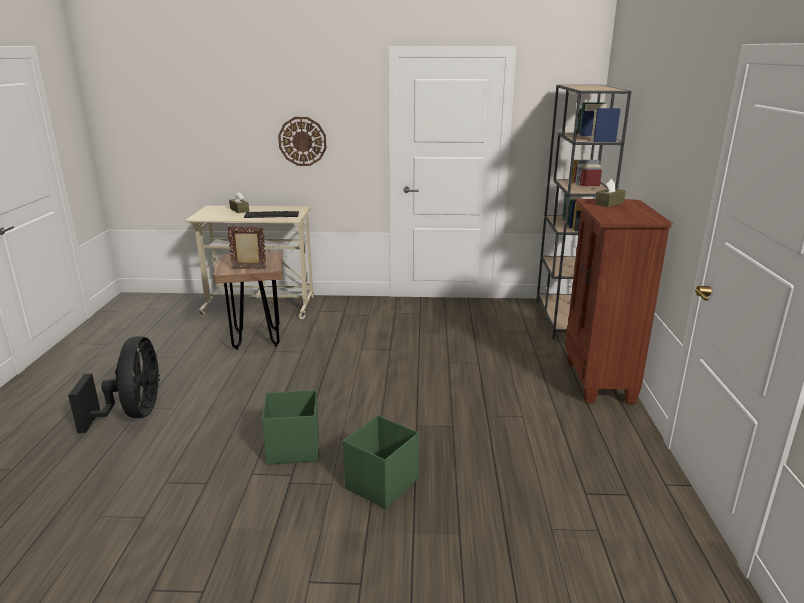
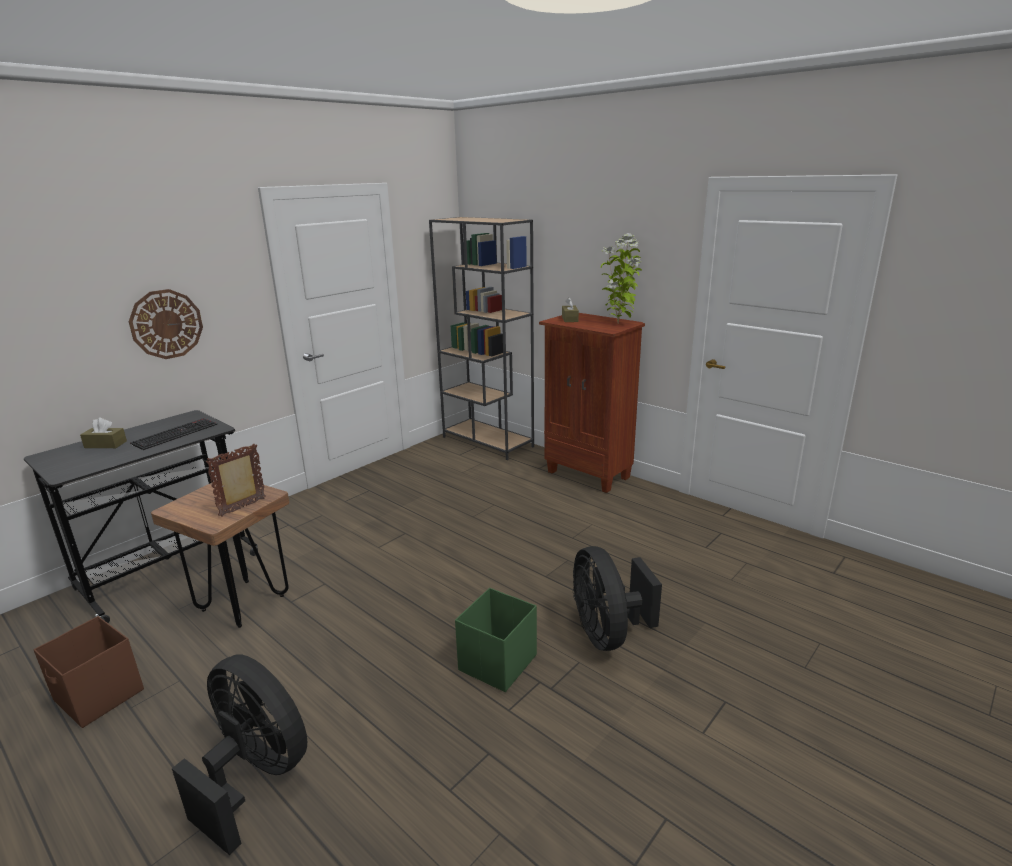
camera: 50 degrees left, 0 degrees up
beige desk [186,205,314,319] -> black desk [24,410,258,623]
green storage box [343,415,419,509] -> black fan [573,546,662,651]
none -> brown storage box [33,616,144,728]
none -> potted plant [601,233,642,323]

